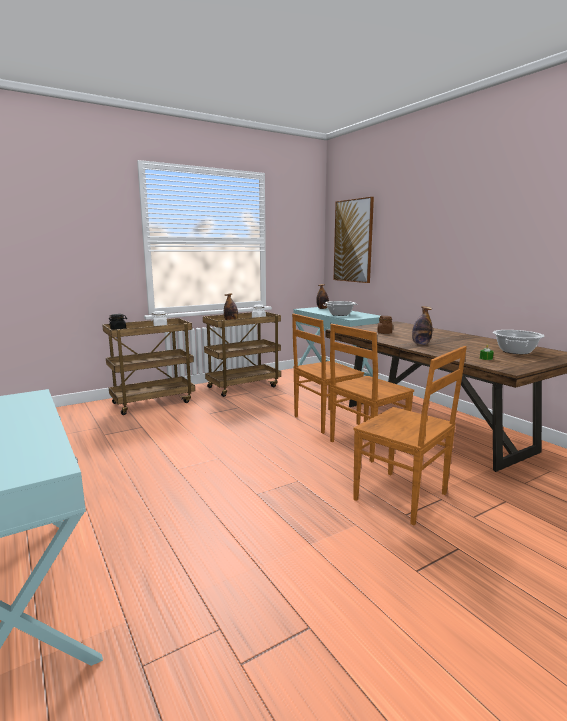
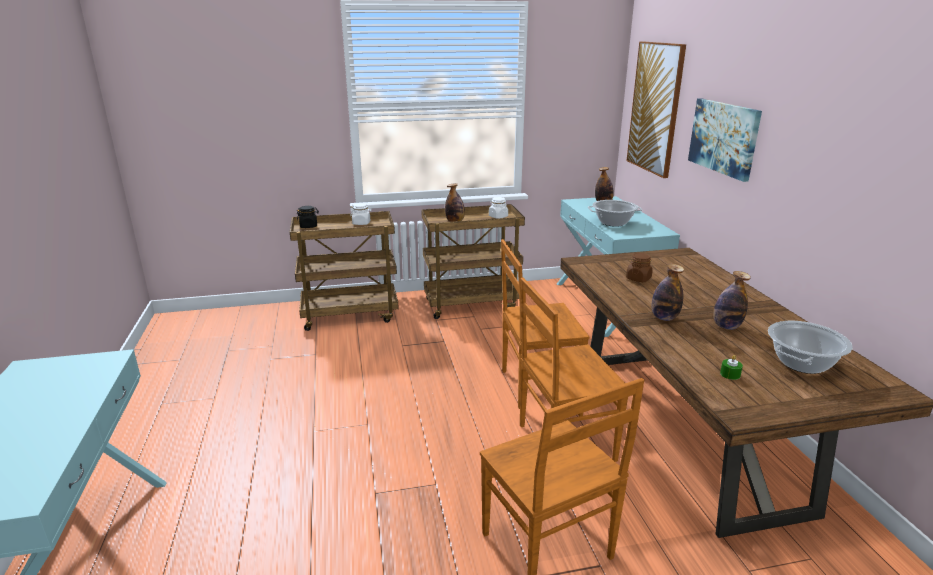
camera: 20 degrees right, 10 degrees up
none -> picture [688,98,762,182]
none -> bottle [713,271,751,330]

